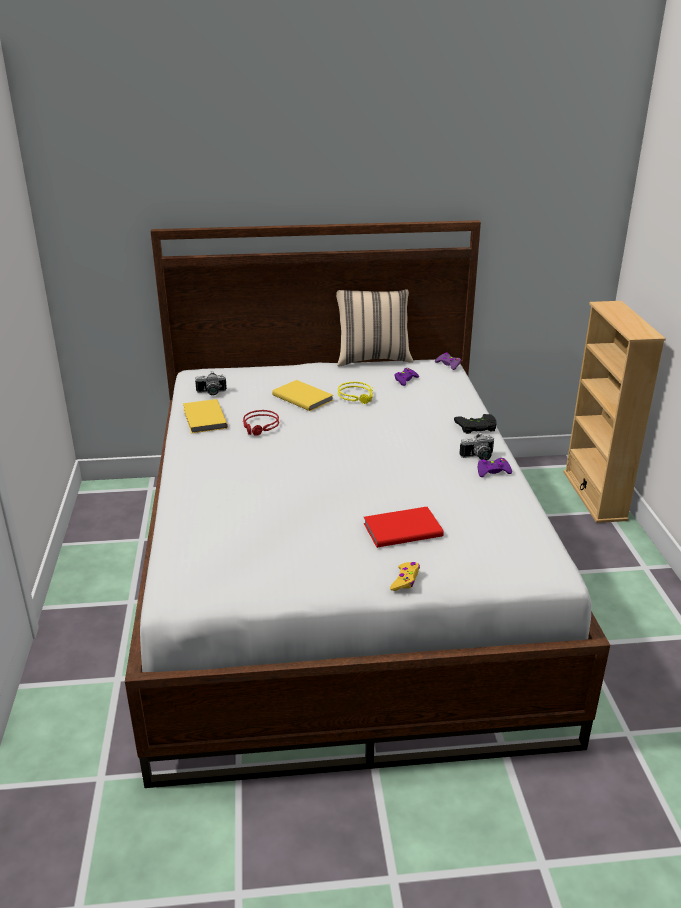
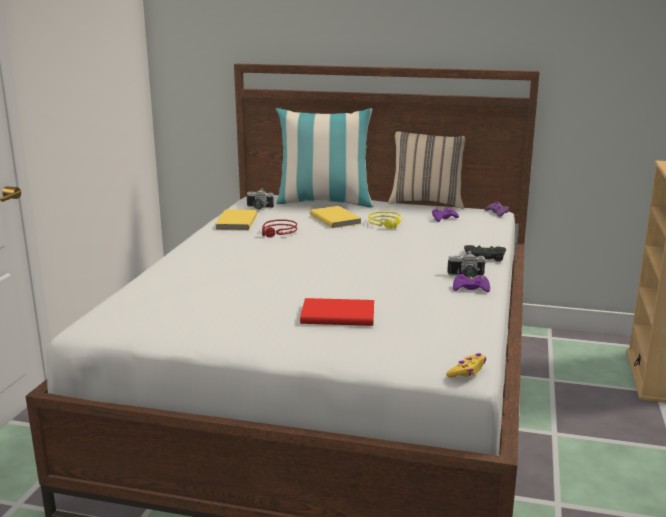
camera: 20 degrees right, 10 degrees down
yellow game controller [390,562,420,591] -> yellow game controller moved to [446,353,486,377]
none -> pillow [276,108,374,207]

